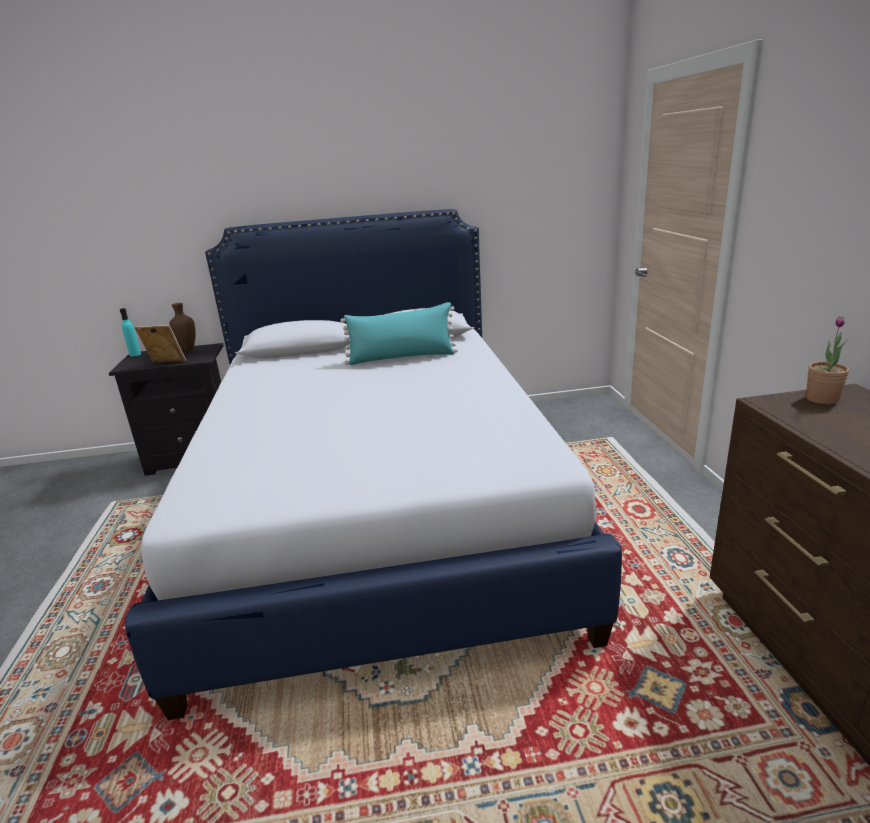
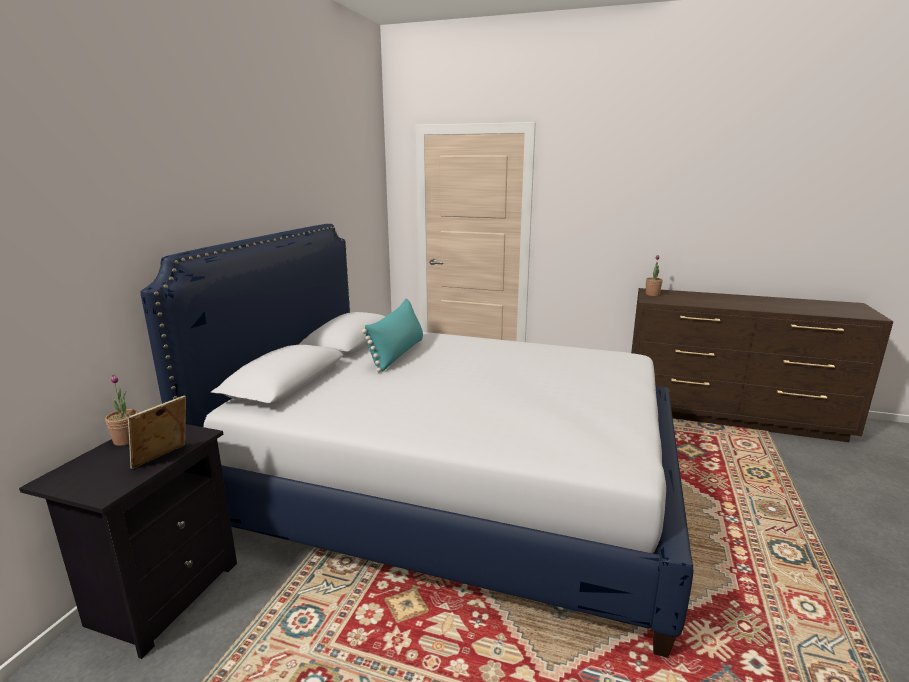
camera: 65 degrees left, 5 degrees down
turquoise bottle [120,308,141,357] -> none
brown vase [169,303,196,351] -> potted plant [105,375,138,446]

